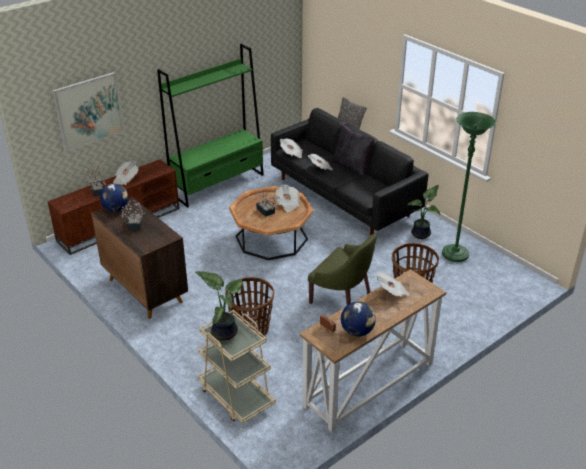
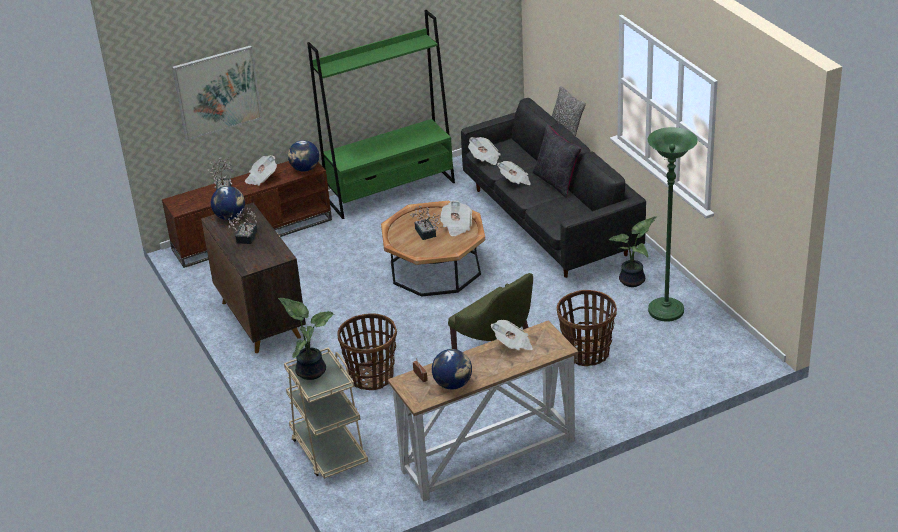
camera: 15 degrees right, 0 degrees up
none -> globe [288,140,319,172]

